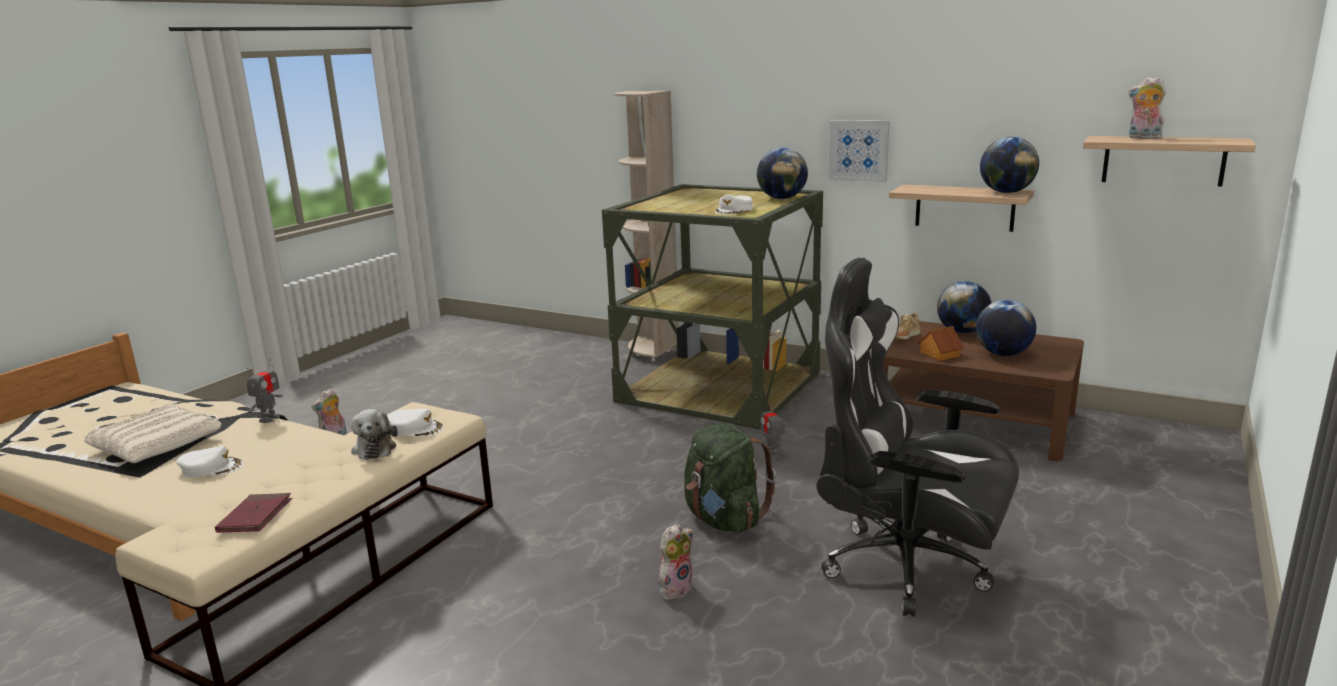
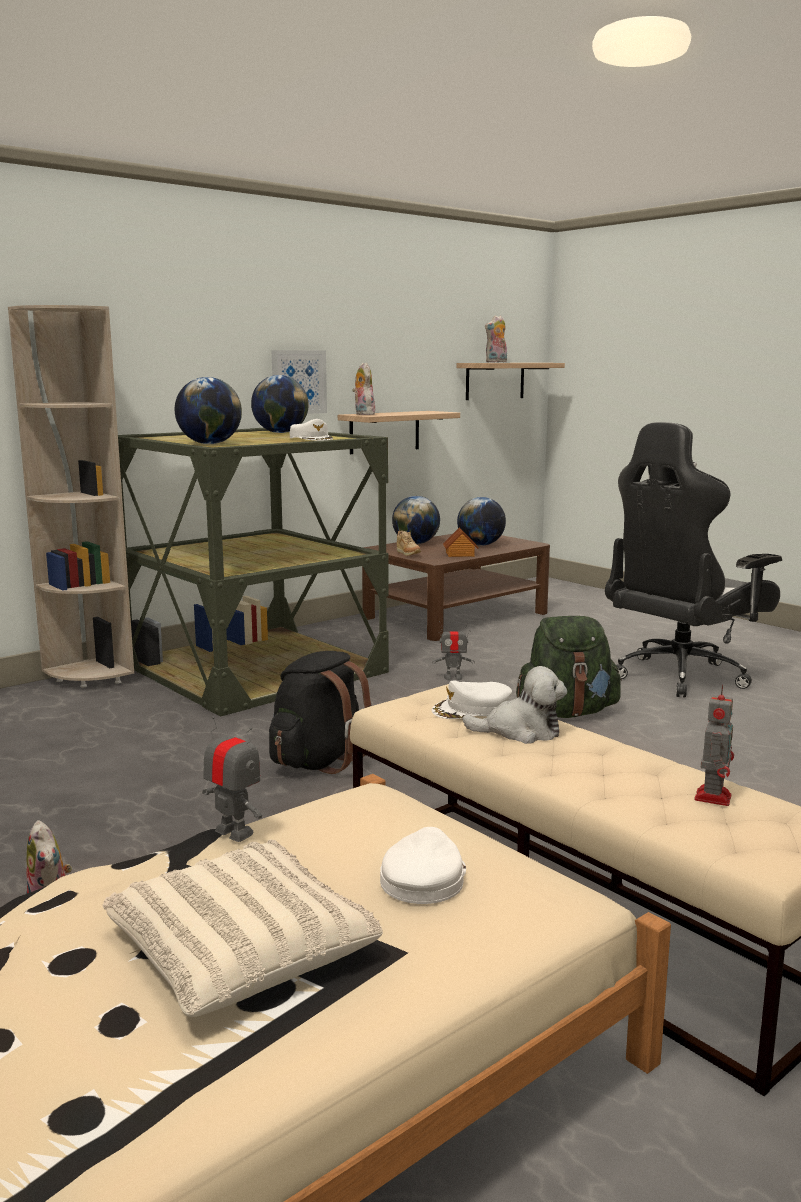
camera: 70 degrees left, 5 degrees down
red book [215,493,292,533] -> toy robot [694,685,734,806]
white cap [387,409,443,437] -> white cap turned 150 degrees counterclockwise [432,680,512,719]
plush toy [658,524,693,600] -> plush toy moved to [352,362,375,415]
globe [980,137,1039,193] -> globe moved to [175,377,242,444]
none -> black backpack [269,651,371,774]

